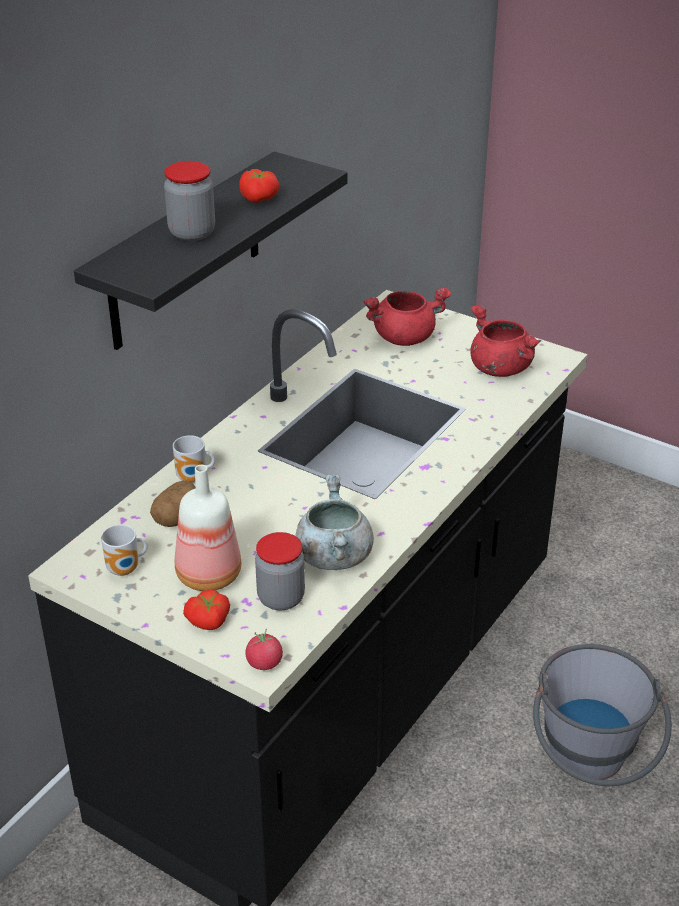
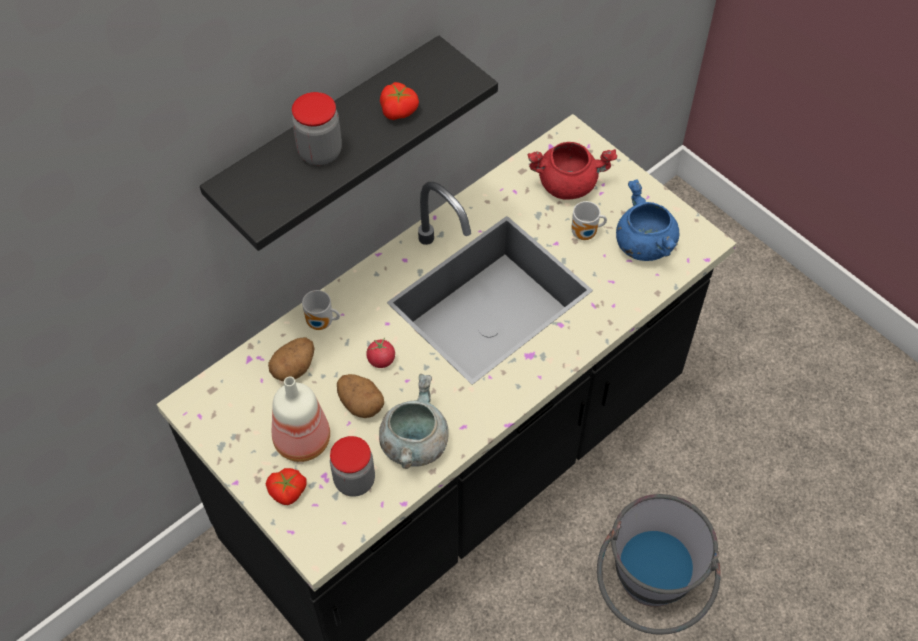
camera: 15 degrees right, 20 degrees up
mug [101,524,148,576] -> mug moved to [571,201,607,240]
tomato [245,629,283,670] -> tomato moved to [366,338,395,368]
red cooking pot [470,305,541,377] -> blue cooking pot [616,179,679,261]
none -> potato [337,374,384,418]

